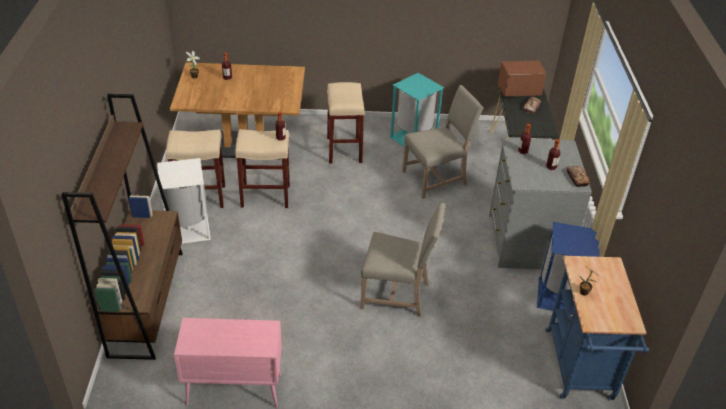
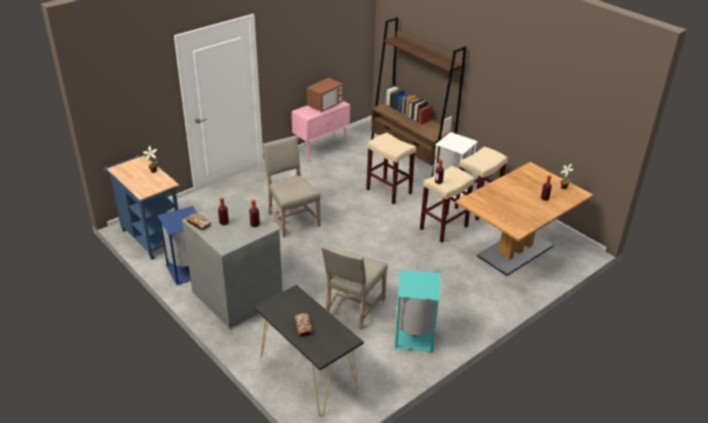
camera: 140 degrees right, 5 degrees down
beige stool [327,82,365,164] -> beige stool moved to [366,133,416,205]
beige chair [360,203,446,317] -> beige chair turned 90 degrees clockwise [262,136,320,238]
microwave [498,60,546,97] -> microwave moved to [307,78,343,112]

